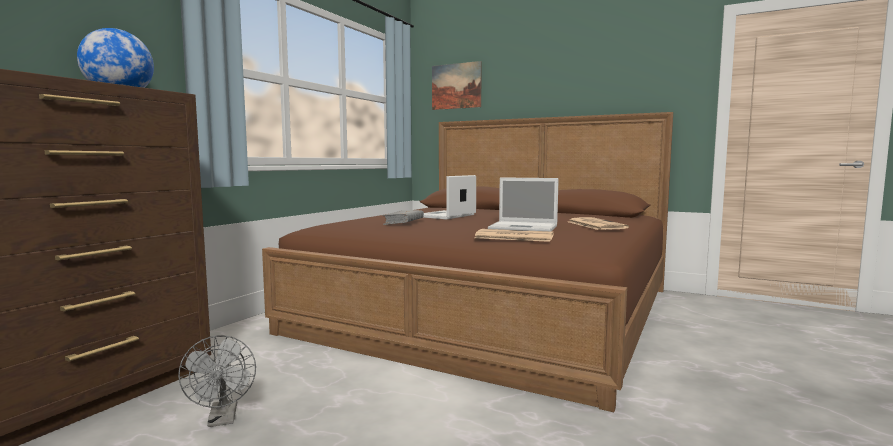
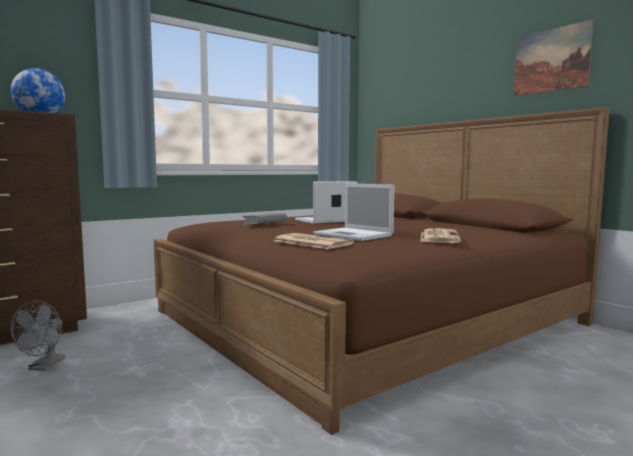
camera: 25 degrees right, 0 degrees up
picture [432,61,482,110] -> picture moved to [514,19,594,96]

